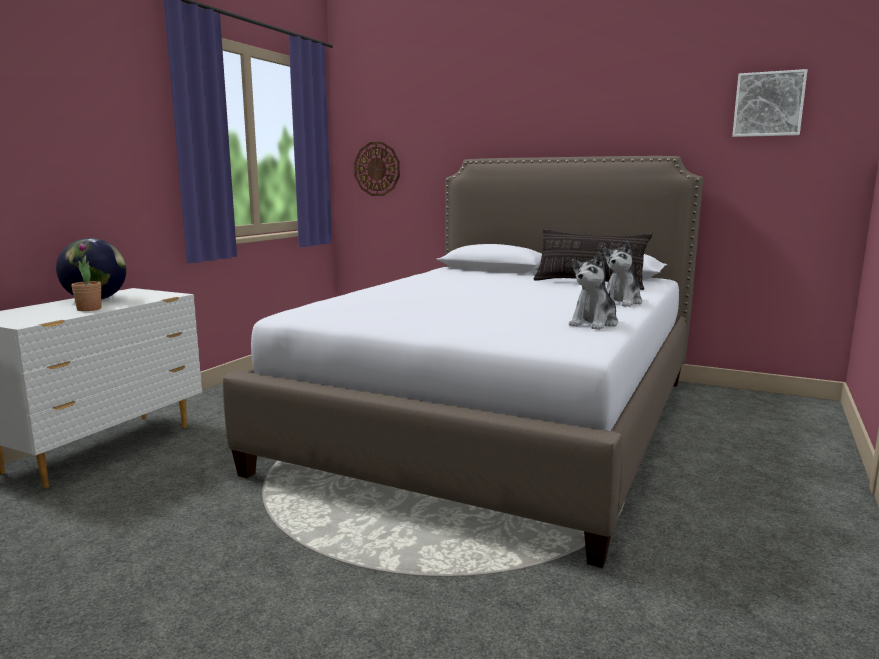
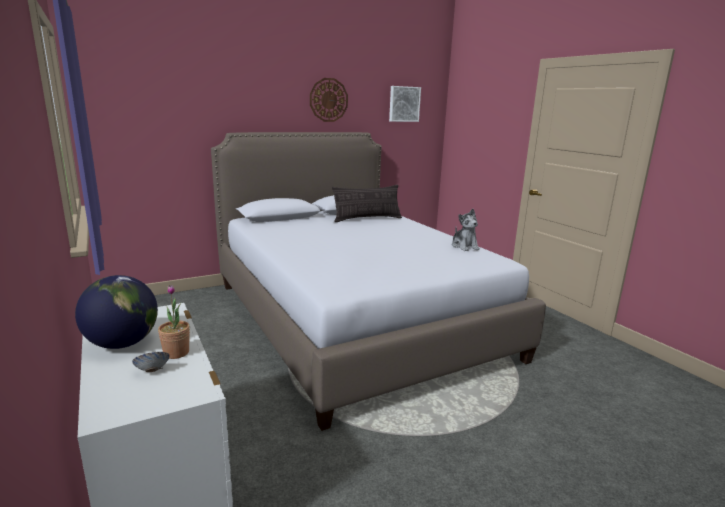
camera: 55 degrees left, 5 degrees up
wall clock [354,142,400,196] -> wall clock moved to [310,78,348,122]
plush toy [603,241,643,307] -> none
none -> bowl [132,352,170,372]

